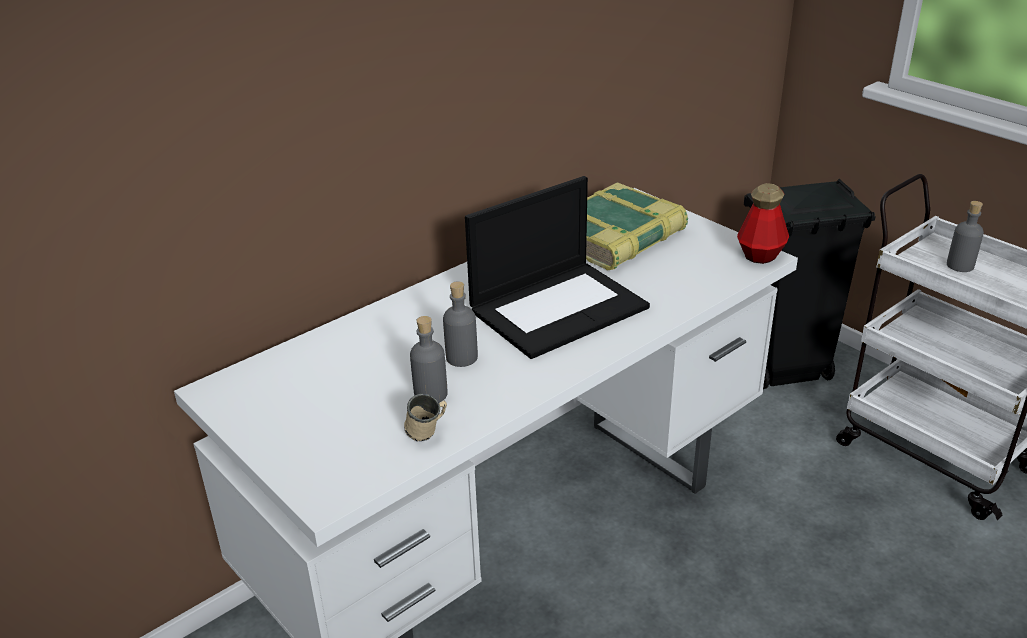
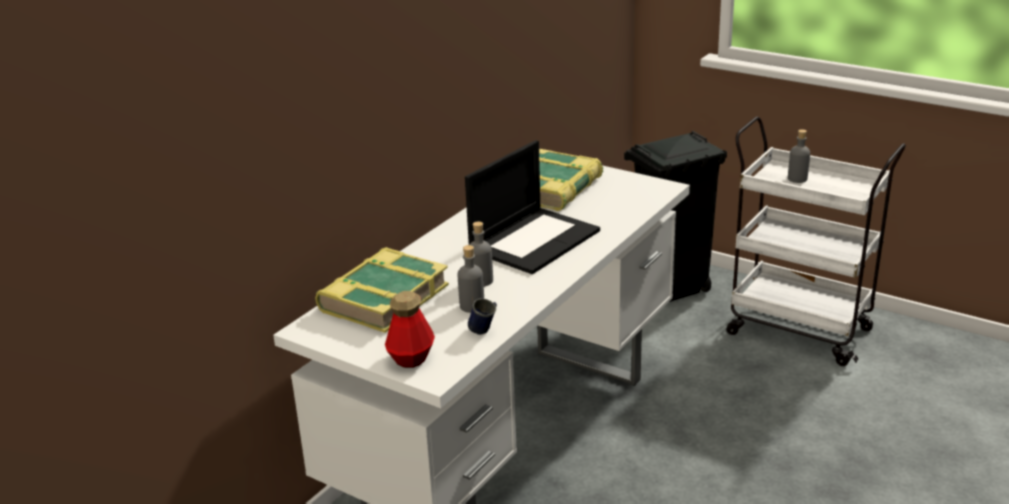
camera: 15 degrees left, 5 degrees down
beige mug [404,394,447,441] -> blue mug [468,298,497,335]
bottle [737,183,789,264] -> bottle moved to [385,291,435,368]
none -> book [315,247,449,333]

